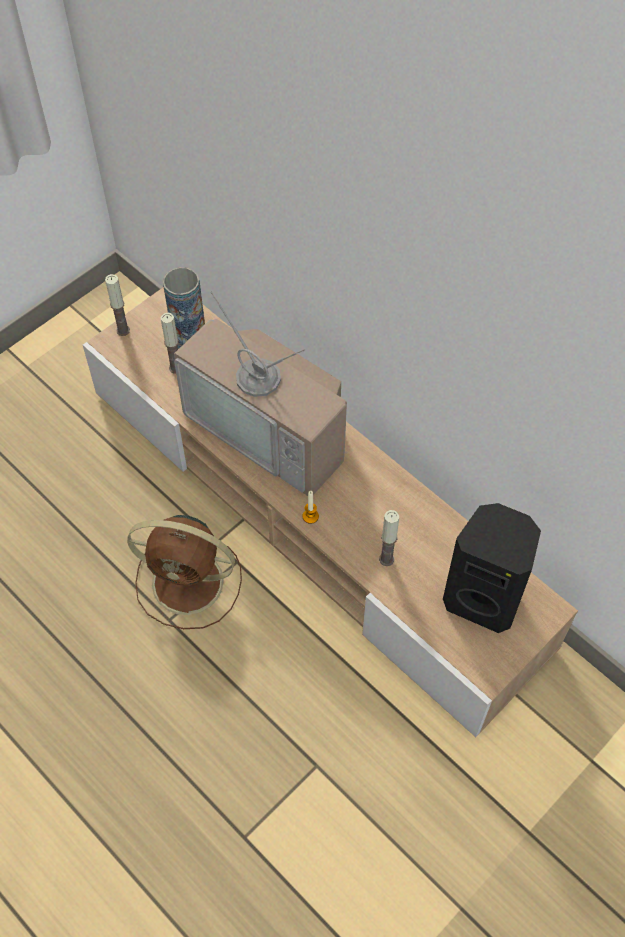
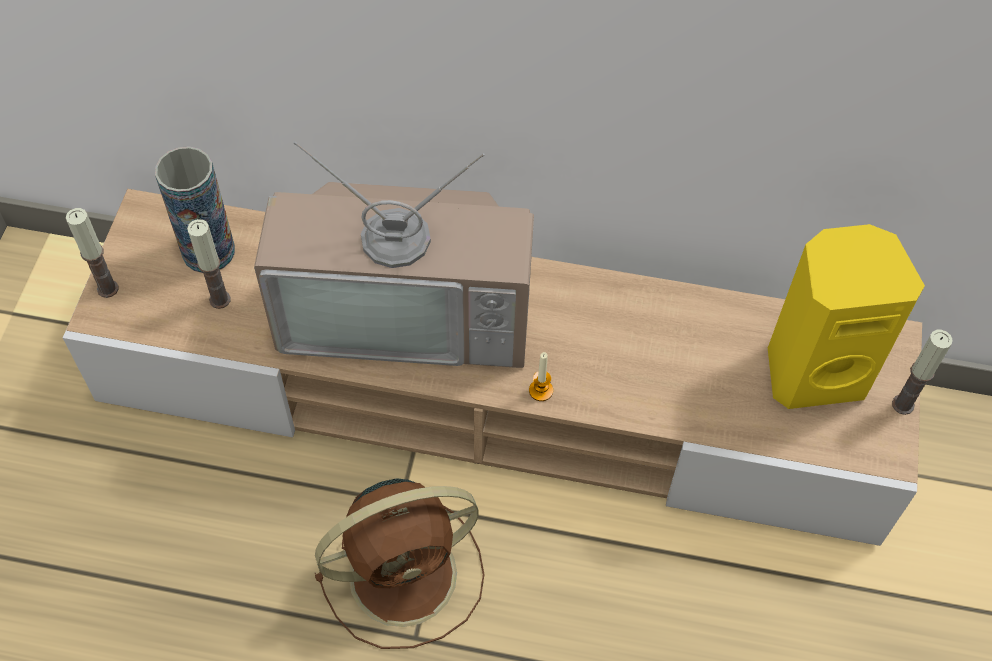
camera: 35 degrees left, 0 degrees up
candle [379,510,399,566] -> candle moved to [892,330,953,415]
black speaker [443,503,541,633] -> yellow speaker [768,224,925,409]

